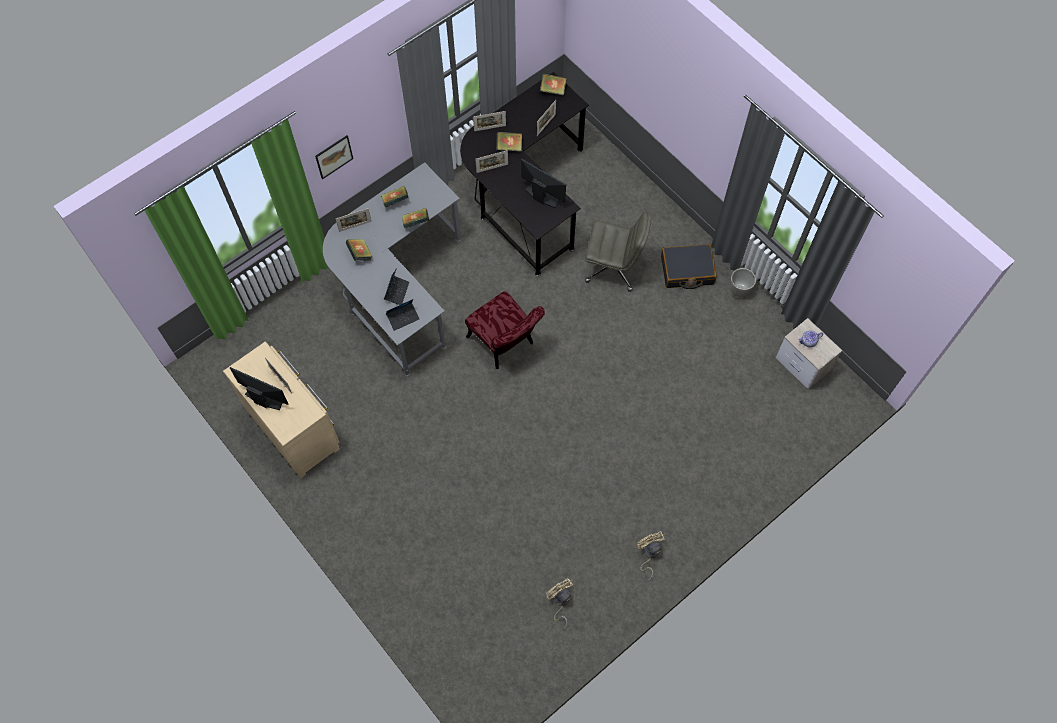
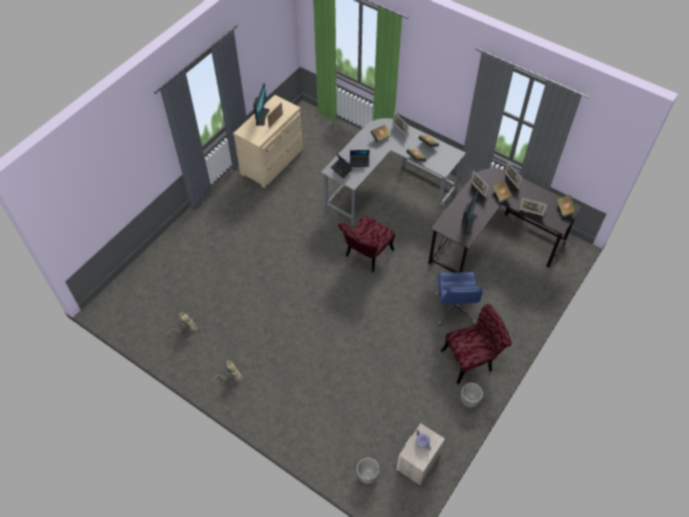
camera: 75 degrees right, 10 degrees down
picture [315,135,353,179] -> none
grey office chair [585,212,651,292] -> blue office chair [434,272,483,325]
black suitcase [661,244,717,289] -> red chair [441,304,511,384]
none -> planter [356,458,379,484]

